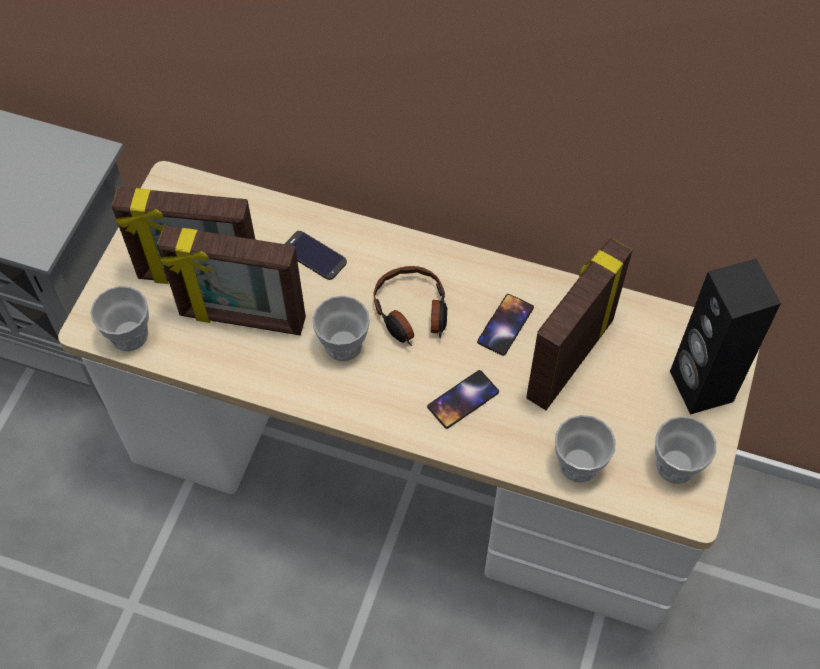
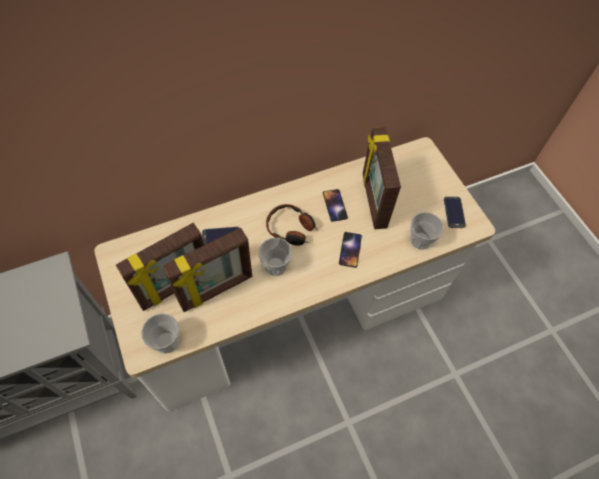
camera: 45 degrees left, 0 degrees up
cup [655,416,716,484] -> phone [444,196,466,228]
black speaker [670,259,781,415] -> none

